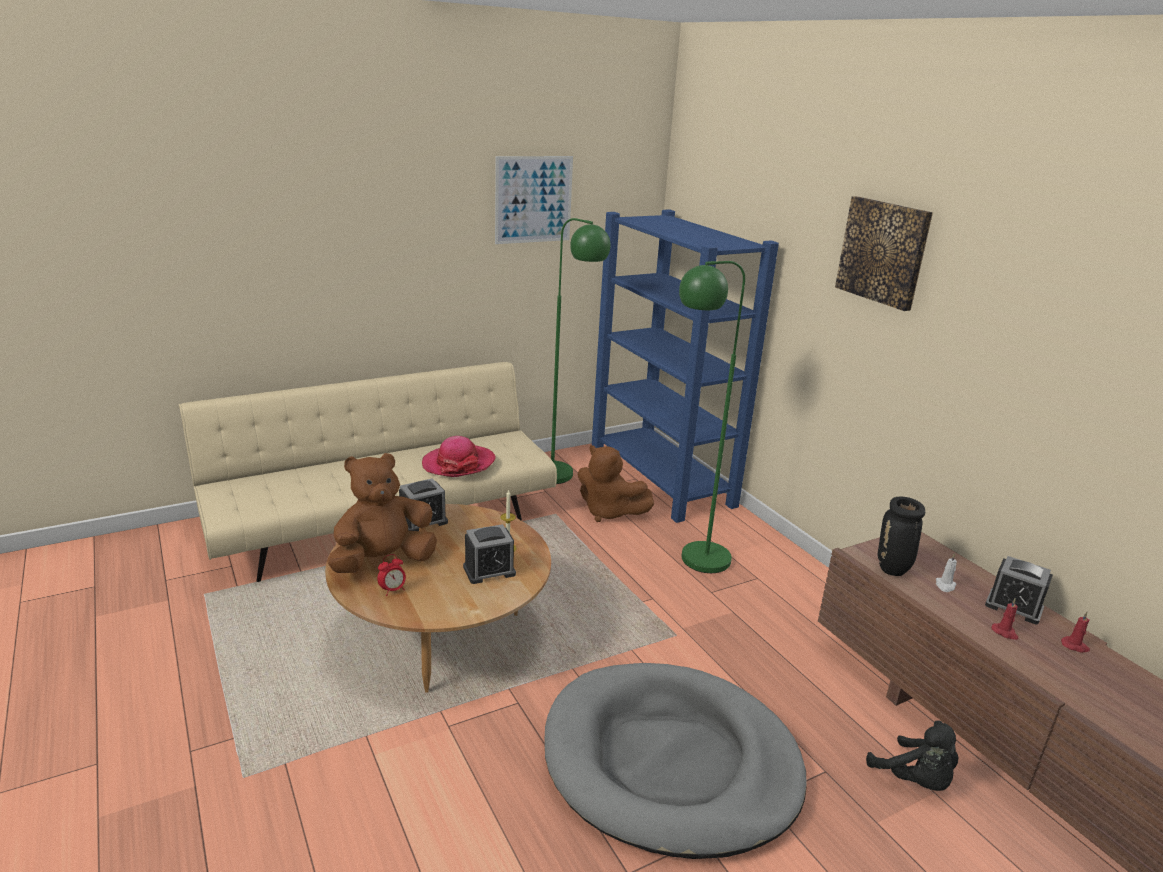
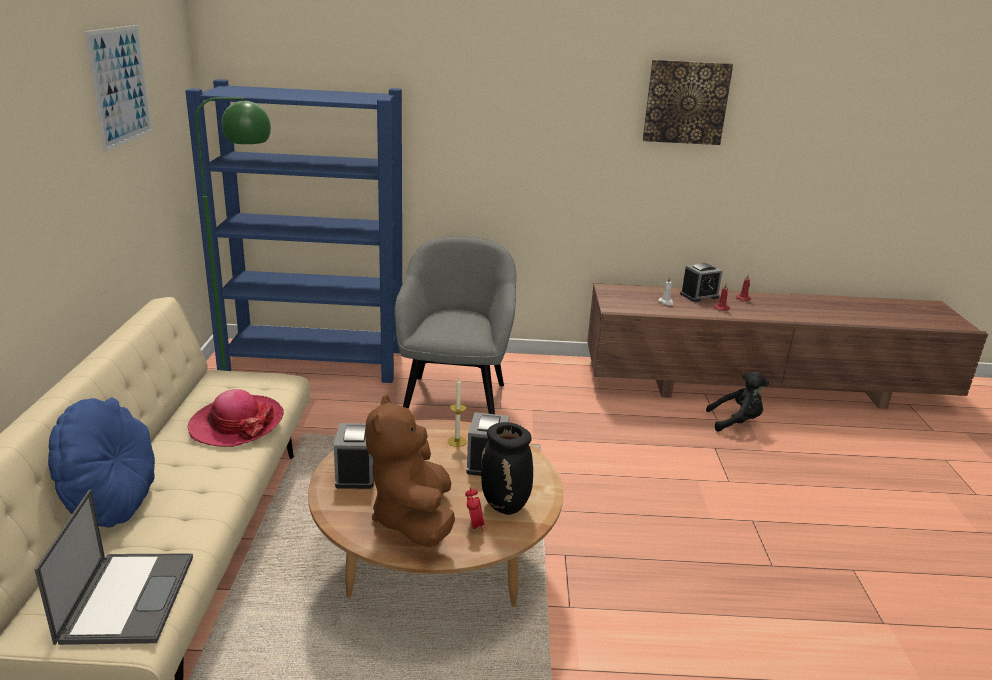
camera: 60 degrees left, 0 degrees up
grey dog bed [545,663,807,859] -> none
brown plush toy [578,445,654,522] -> none
green floor lamp [679,261,745,573] -> grey armchair [395,236,516,414]
picture [835,196,933,311] -> picture moved to [643,60,733,145]
black vase [878,497,925,576] -> black vase moved to [481,422,533,515]
none -> laptop [35,489,193,645]
none -> blue pillow [48,397,155,528]

